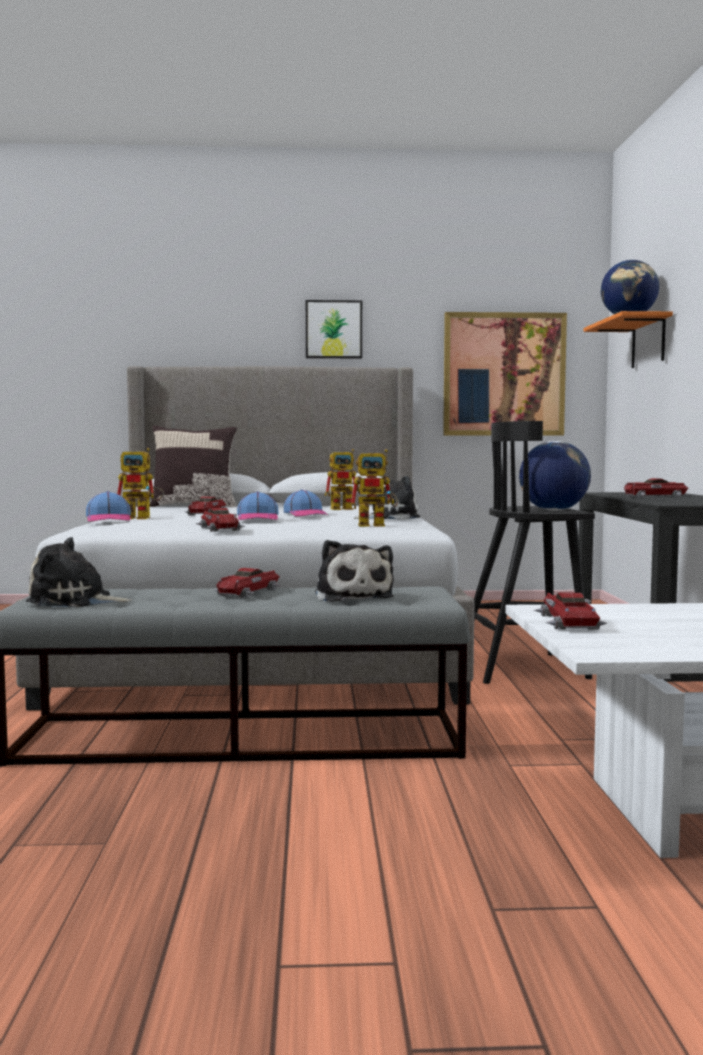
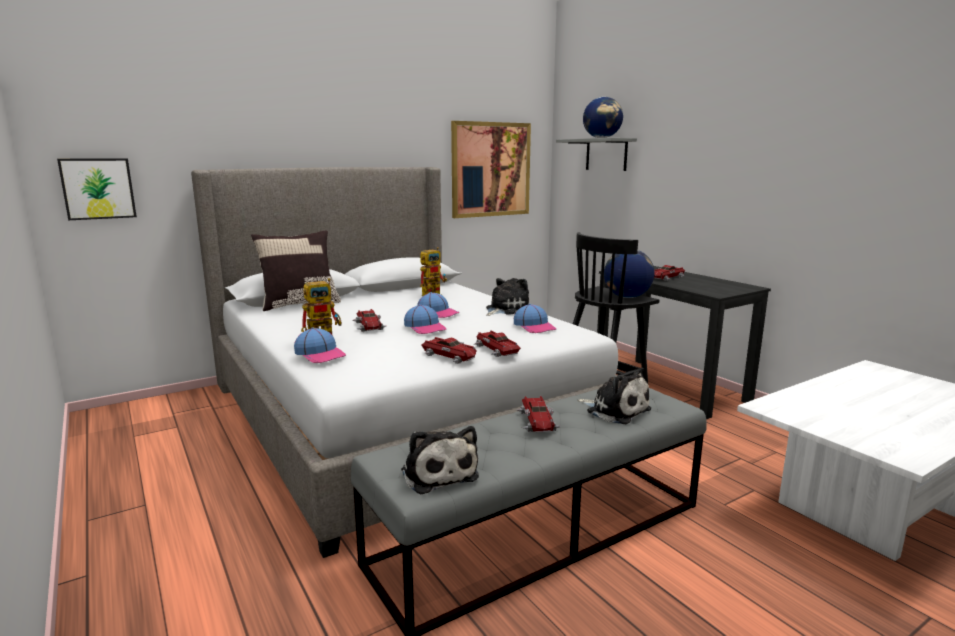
camera: 30 degrees left, 10 degrees up
plush toy [26,537,132,607] -> plush toy turned 90 degrees counterclockwise [401,426,479,494]
picture [306,300,362,358] -> picture moved to [57,158,137,220]
toy robot [349,449,398,527] -> cap [514,304,556,333]
toy car [533,592,607,630] -> toy car moved to [474,330,521,357]
orange shelf [584,311,673,368] -> grey shelf [556,138,637,171]

